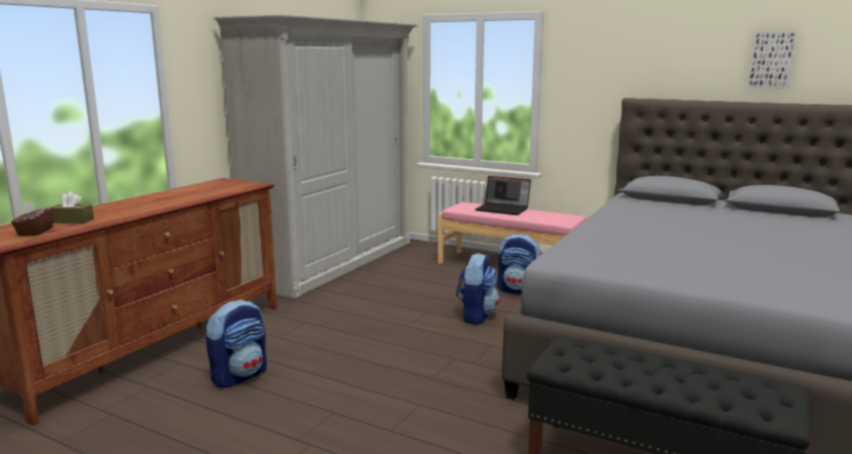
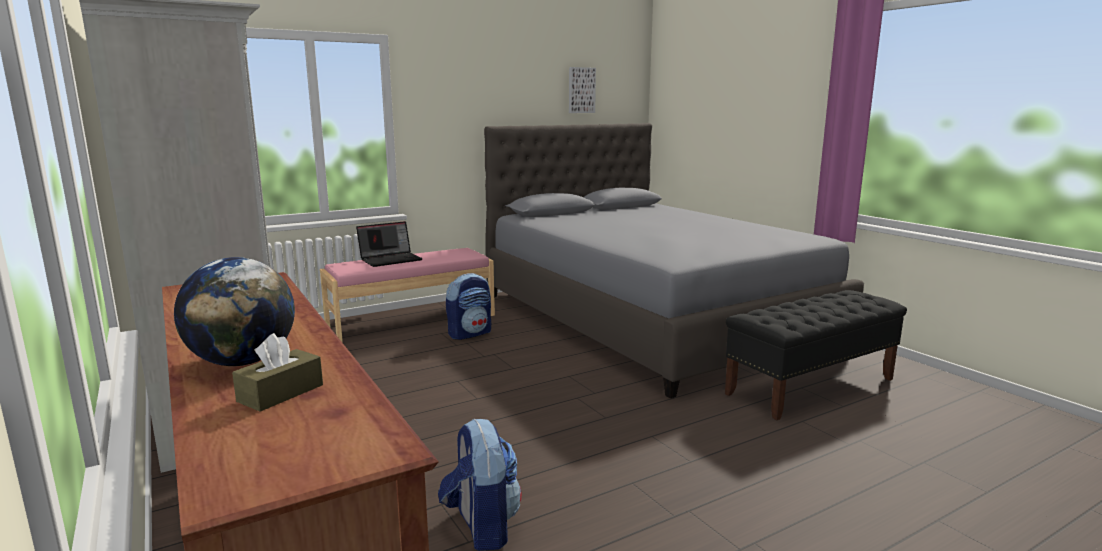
camera: 60 degrees left, 0 degrees up
brown tissue box [11,201,54,236] -> none
backpack [456,253,500,325] -> none
none -> globe [174,257,295,366]

